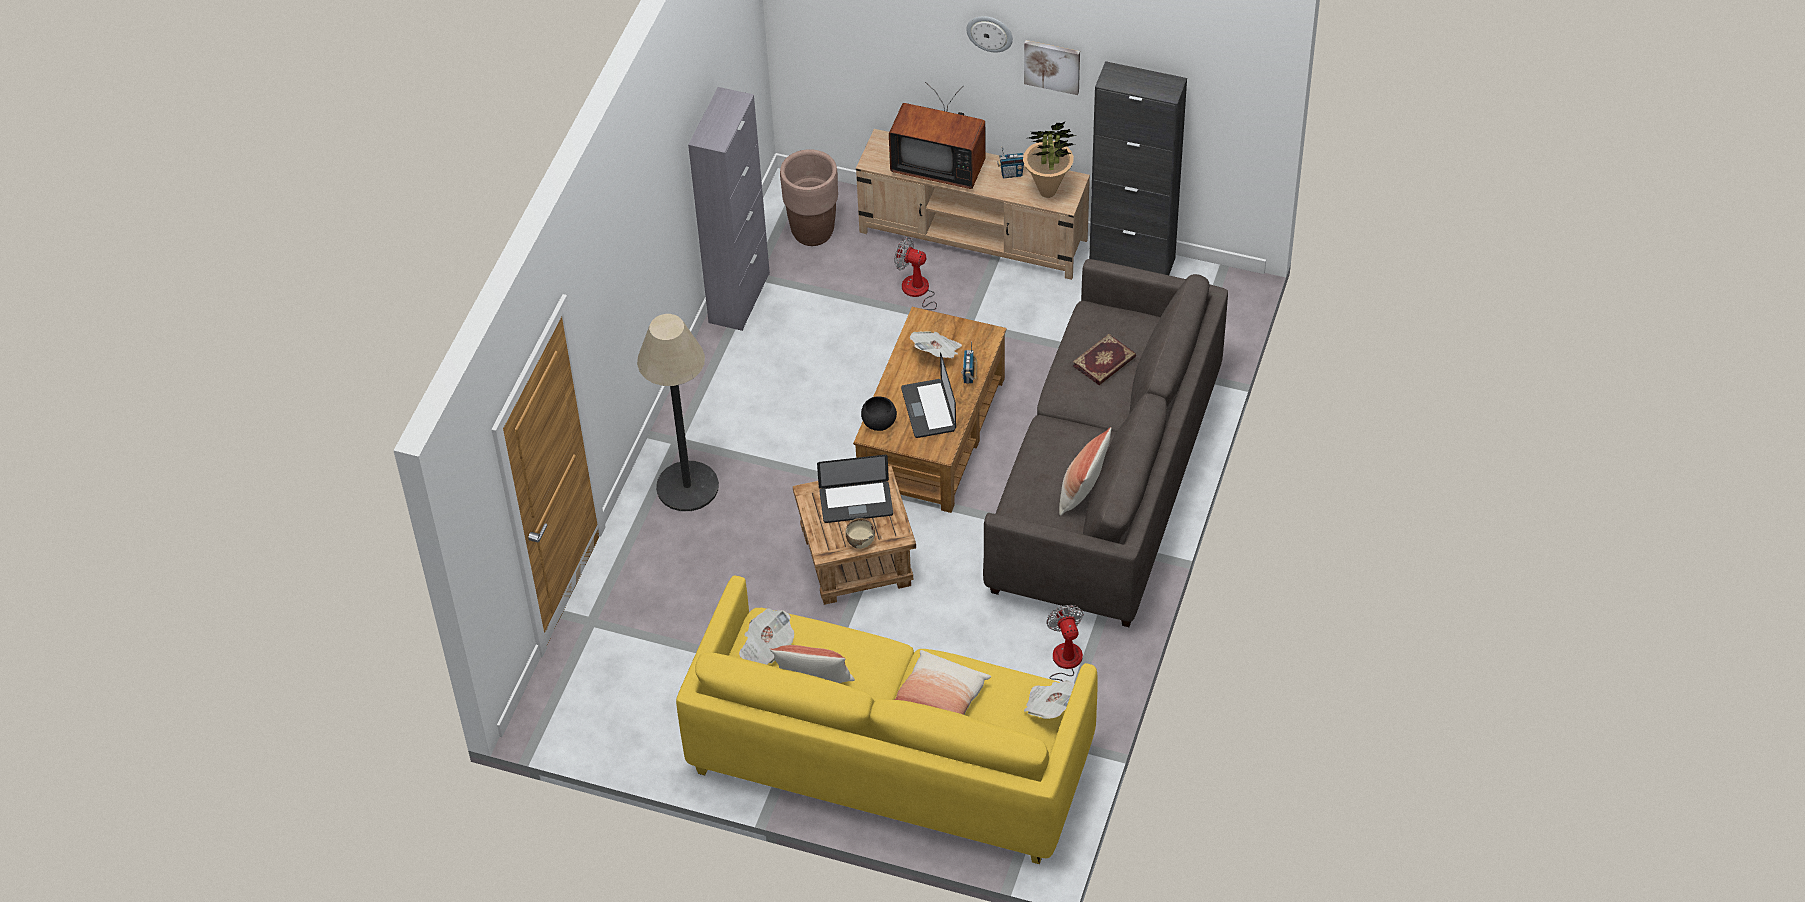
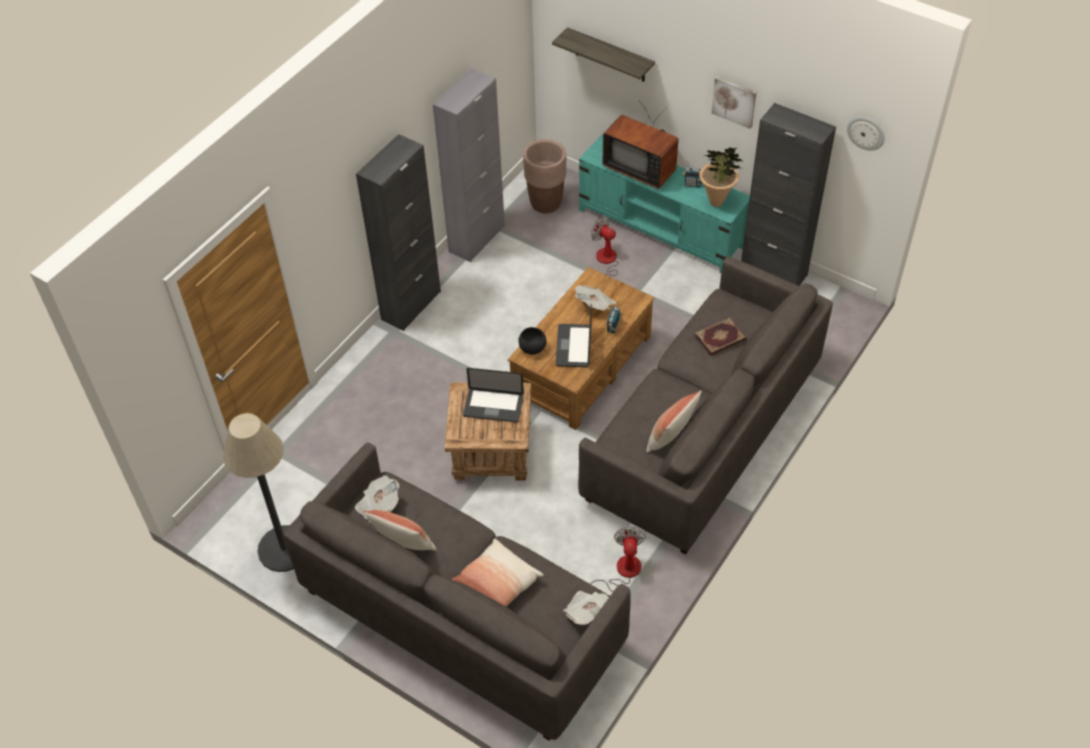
camera: 15 degrees right, 0 degrees up
floor lamp [637,314,719,511] -> floor lamp moved to [223,413,294,572]
yellow sofa [676,575,1098,864] -> grey sofa [283,443,631,741]
beige bowl [845,518,875,549] -> none
beige tv stand [856,129,1090,280] -> turquoise tv stand [579,134,750,273]
wall clock [966,16,1013,53] -> wall clock moved to [847,117,885,150]
none -> black cabinet [356,134,441,331]
none -> shelf [552,27,655,82]

